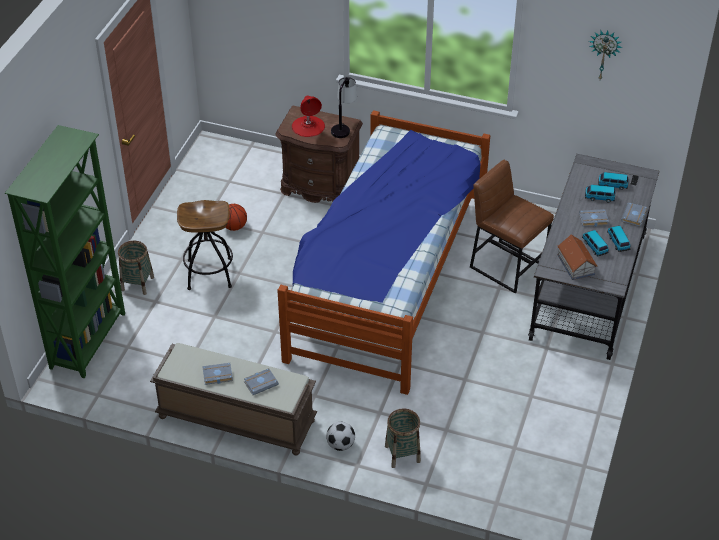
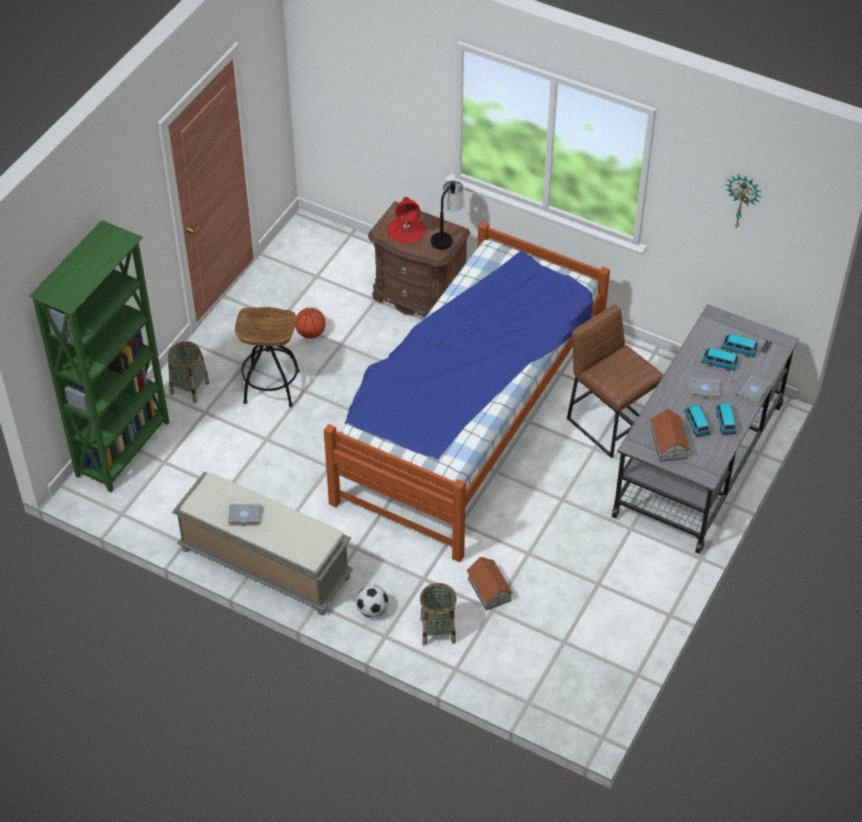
camera: 10 degrees right, 5 degrees up
brown bench [150,343,317,455] -> grey bench [172,472,353,615]
grey book [244,368,279,395] -> none
none -> toy house [467,557,513,611]

